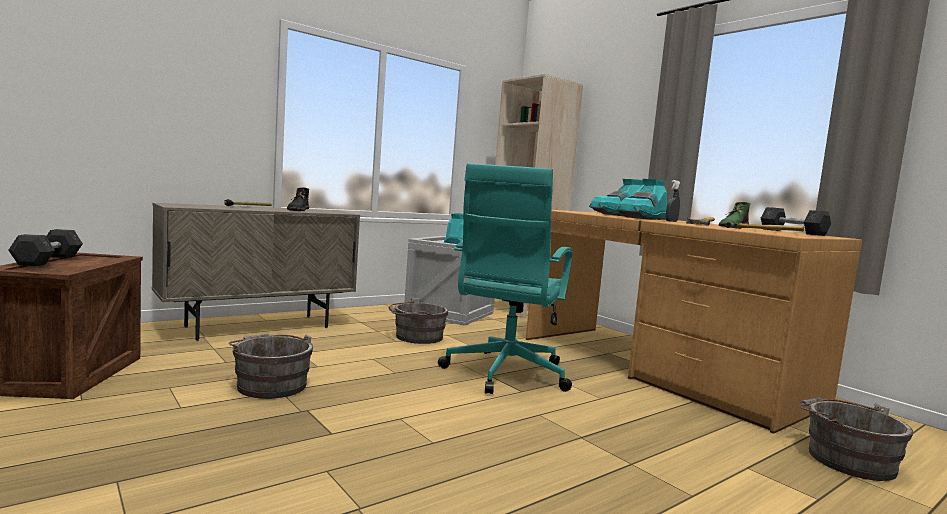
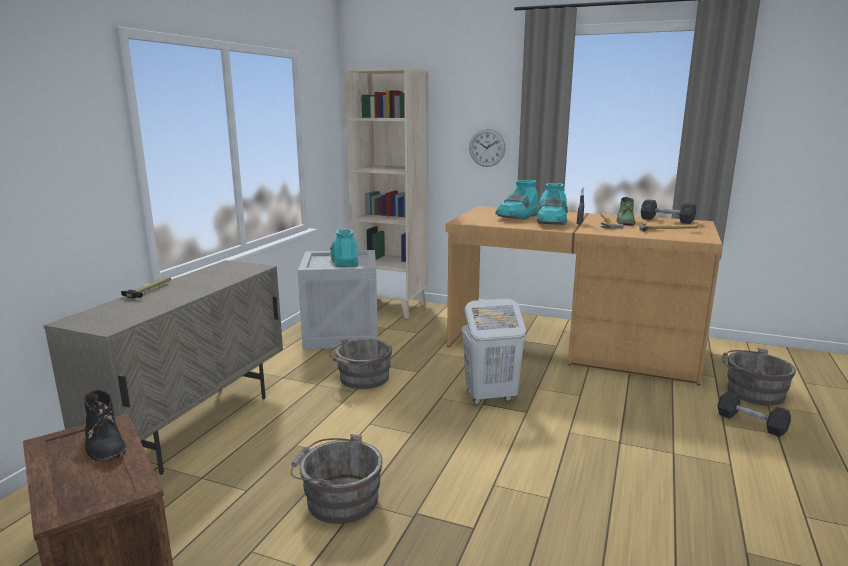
camera: 30 degrees left, 10 degrees up
grey dumbbell [9,229,83,266] -> grey dumbbell moved to [718,391,791,437]
black boot [287,187,309,211] -> black boot moved to [84,390,126,462]
turquoise office chair [438,163,572,394] -> white laundry basket [461,298,526,405]
none -> wall clock [469,129,505,167]

